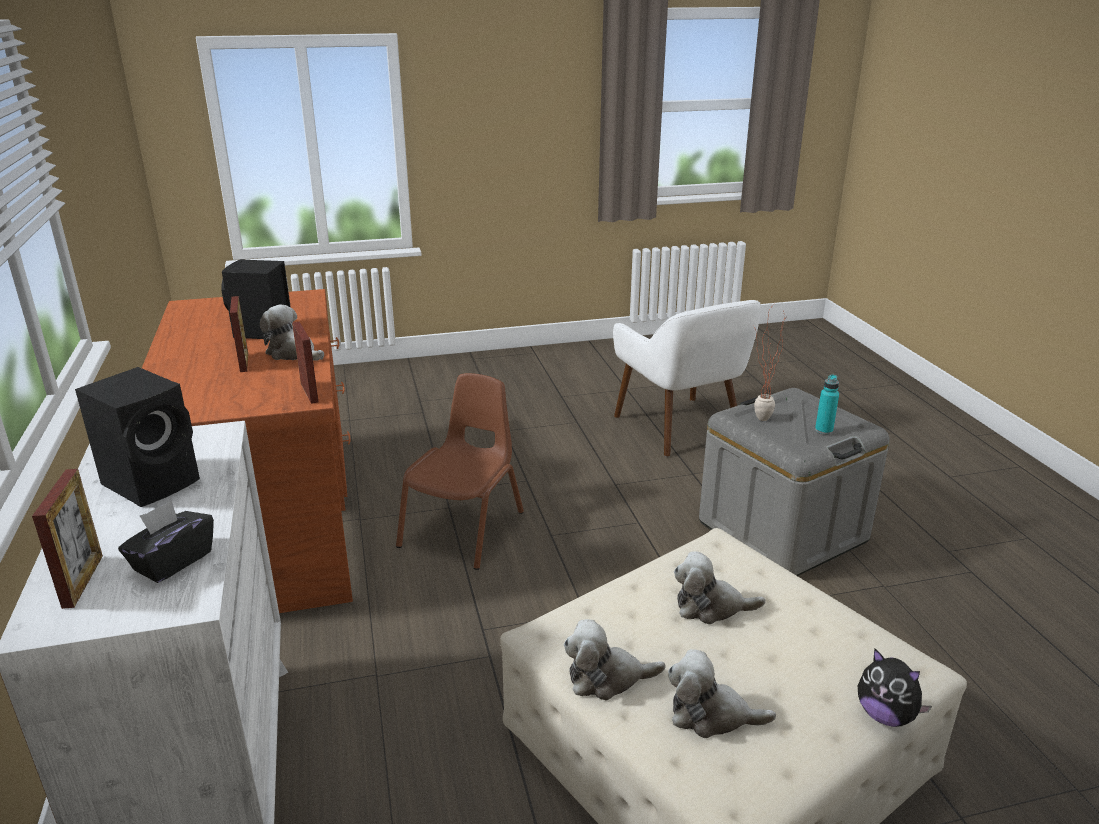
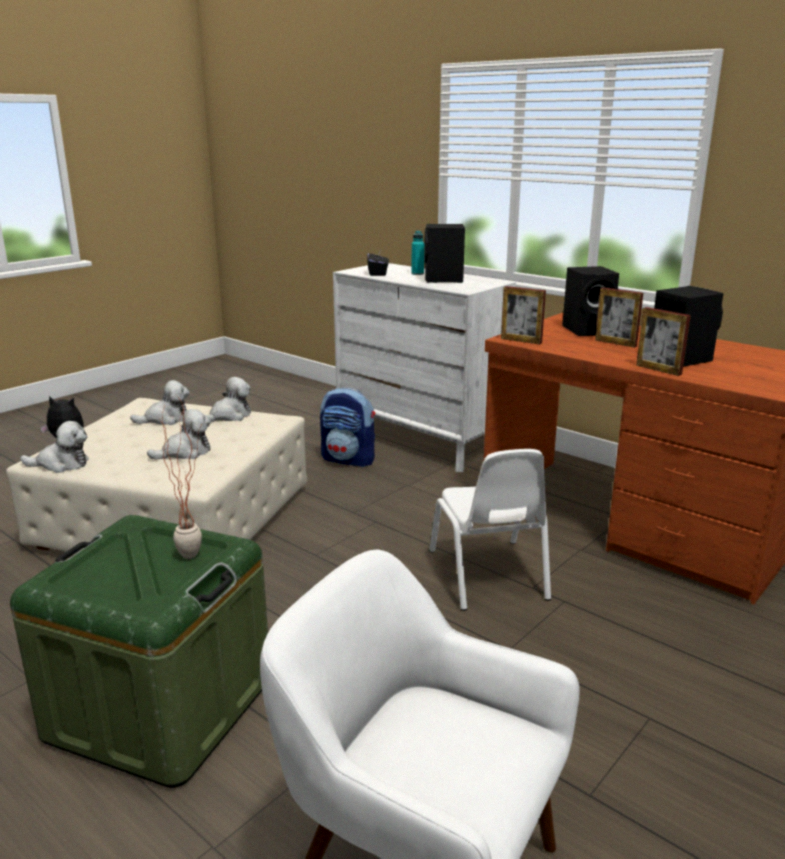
camera: 145 degrees right, 5 degrees down
picture frame [32,469,103,609] -> picture frame moved to [636,307,691,376]
plush toy [260,305,324,360] -> plush toy moved to [20,421,89,473]
brown chair [396,373,524,570] -> white chair [429,449,551,611]
grey storage box [699,388,890,576] -> green storage box [10,515,268,788]
turquoise bottle [815,374,839,434] -> turquoise bottle moved to [411,231,424,275]
none -> backpack [320,388,375,467]
none -> black speaker [562,266,619,336]

